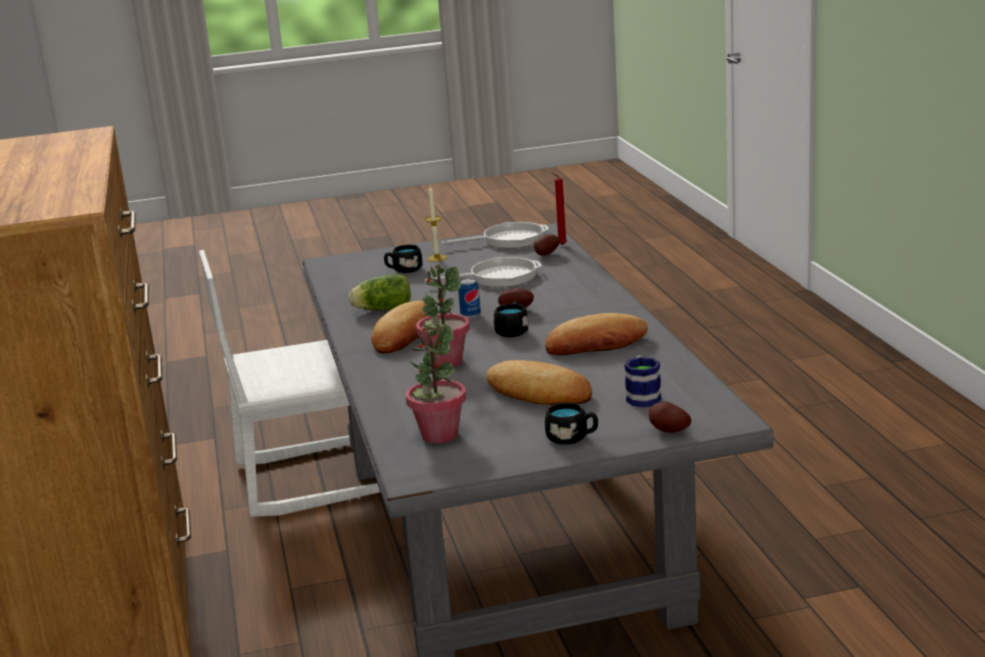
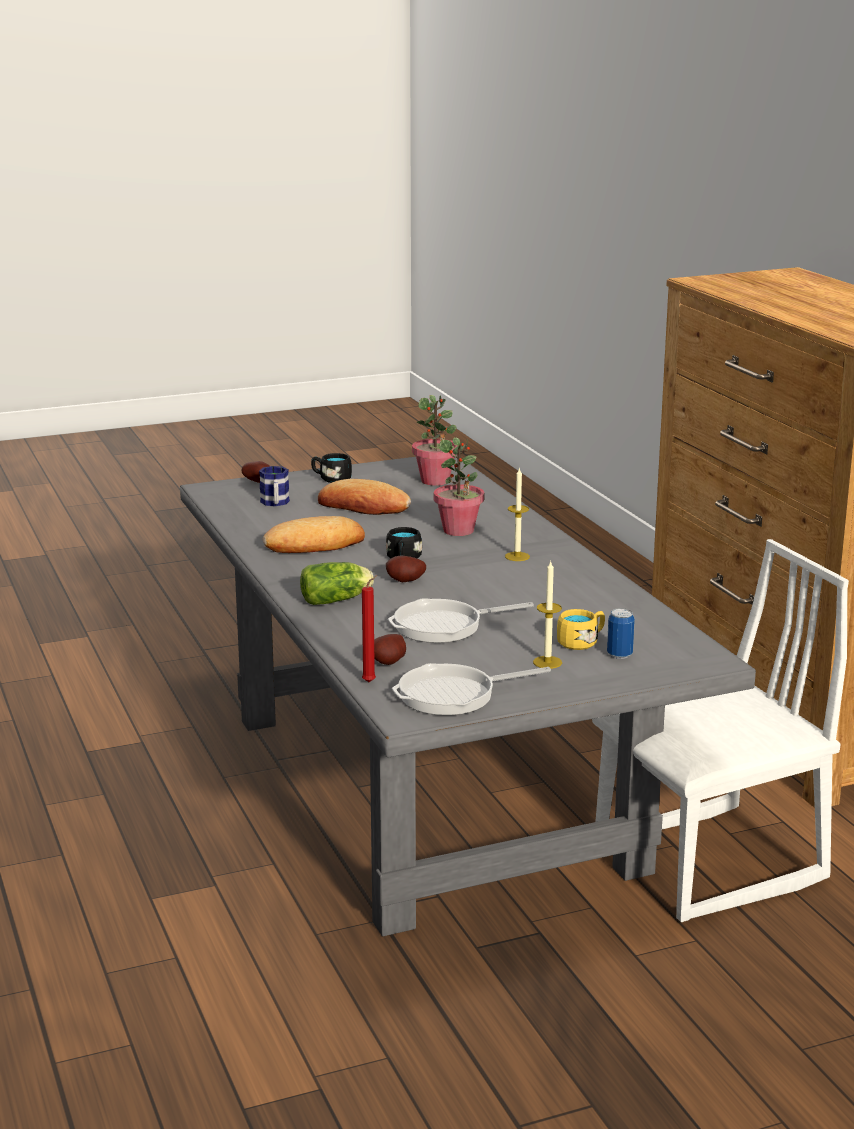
camera: 170 degrees right, 0 degrees up
lettuce [349,274,411,310] -> lettuce moved to [300,562,374,605]
bread [371,301,428,354] -> candle [505,468,530,561]
black mug [384,245,422,273] -> yellow mug [557,609,605,650]
can [458,278,481,318] -> can moved to [607,608,635,659]

